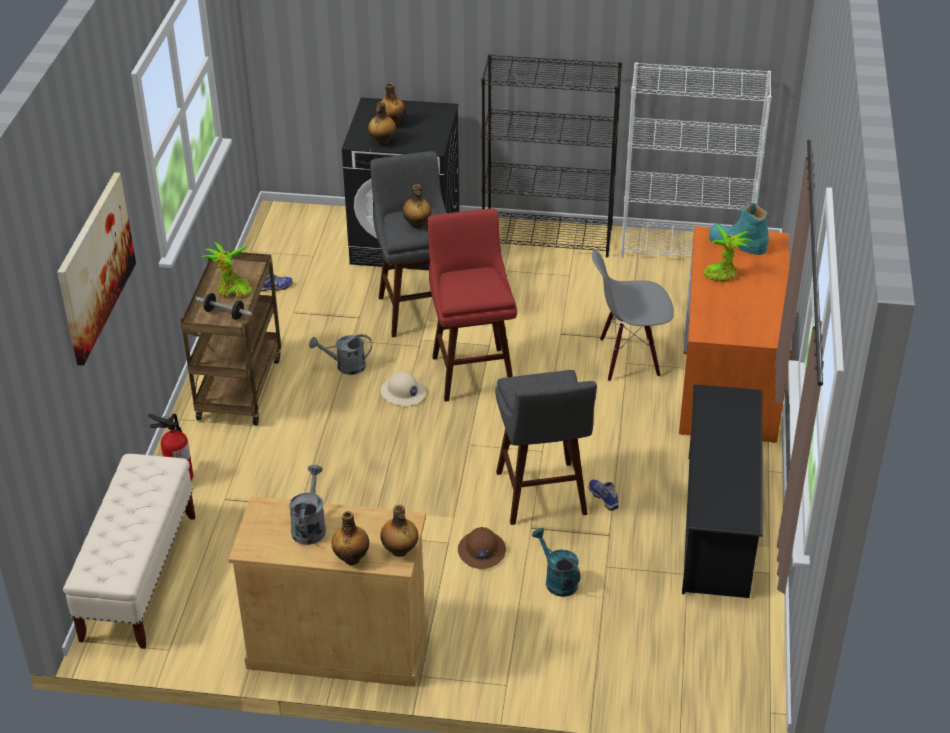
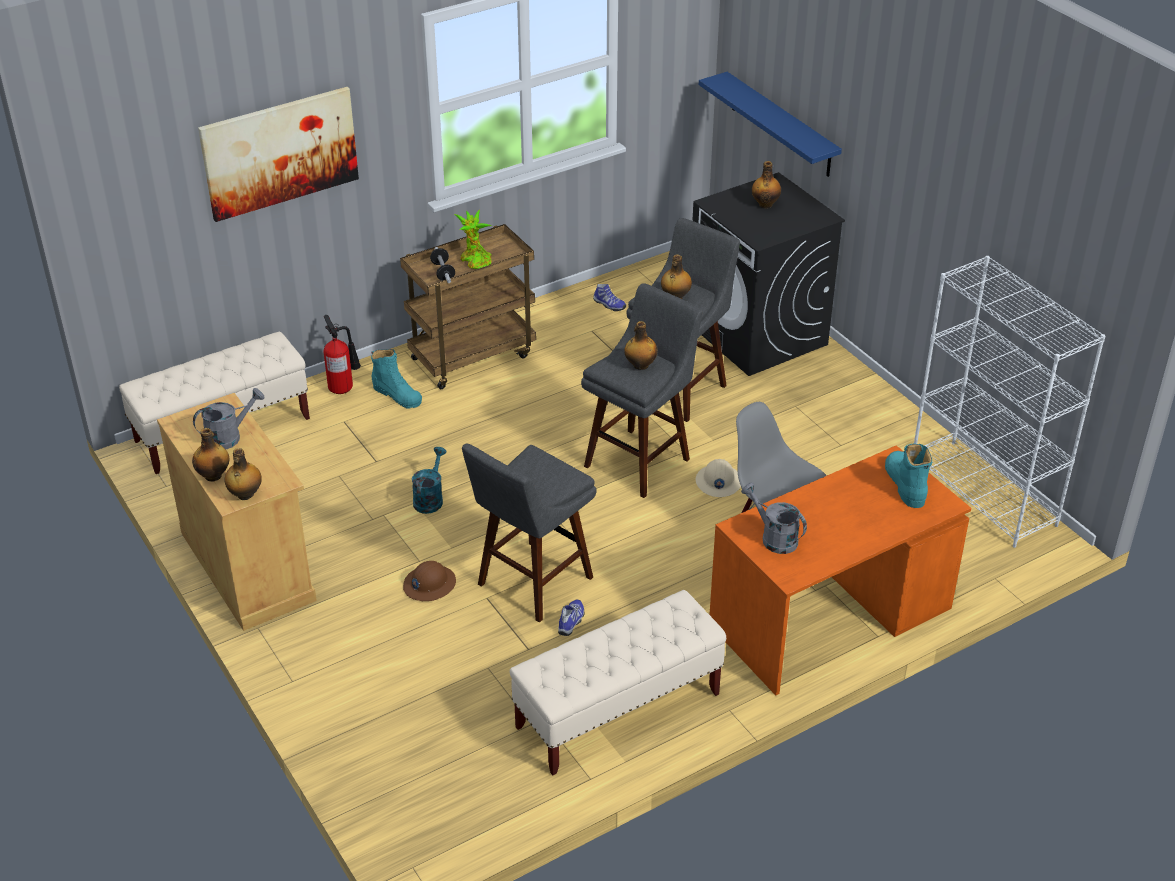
camera: 50 degrees right, 0 degrees up
grey watering can [309,334,372,375] -> grey watering can moved to [741,483,807,554]
bottle [368,102,396,145] -> bottle moved to [624,321,658,370]
beige hard hat [381,371,426,406] -> beige hard hat moved to [696,459,741,497]
red stool [427,209,517,402] -> grey stool [581,283,702,498]
black bookcase [481,54,622,257] -> none
turquoise watering can [532,528,580,597] -> turquoise watering can moved to [412,447,446,514]
black shoe rack [682,384,763,598] -> beige bench [510,590,726,775]
potted plant [703,224,753,282] -> none
none -> turquoise boot [371,349,422,409]
none -> blue shelf [699,72,842,177]

